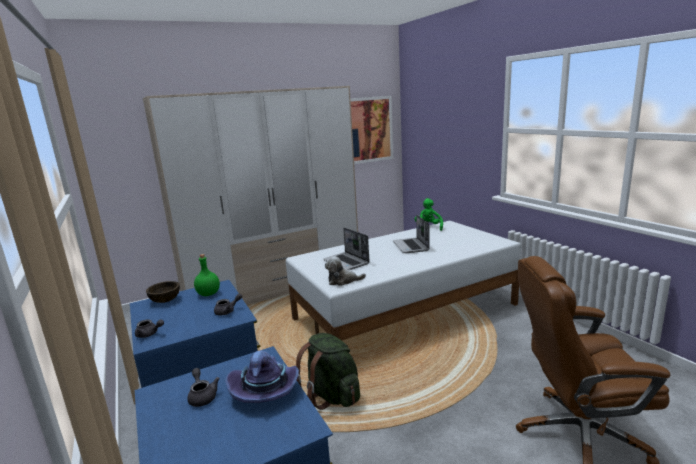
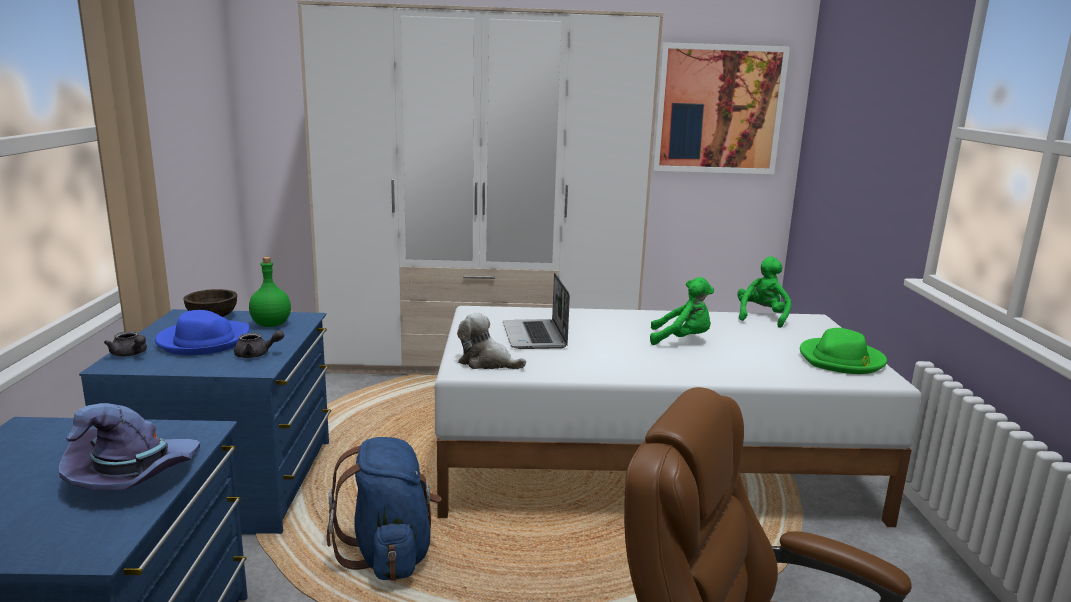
camera: 25 degrees right, 0 degrees up
grey teapot [187,368,220,407] -> none
green backpack [296,333,360,410] -> blue backpack [327,437,442,581]
laptop [393,215,430,253] -> green plush toy [650,277,714,345]
none -> blue hat [155,310,250,355]
none -> green hat [800,328,887,374]

